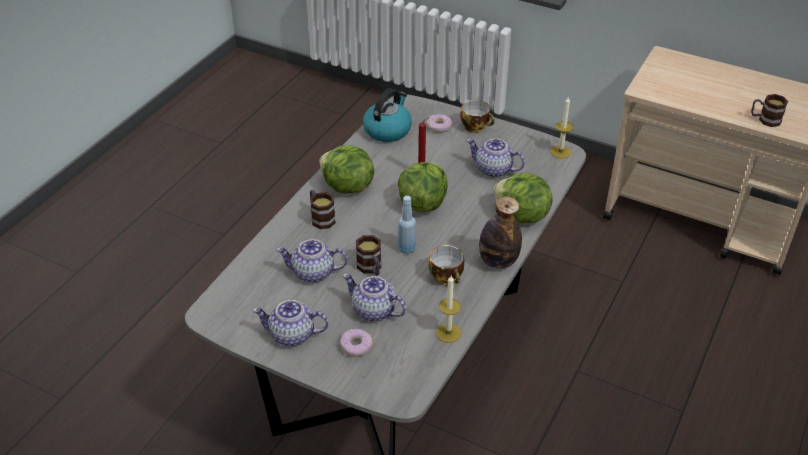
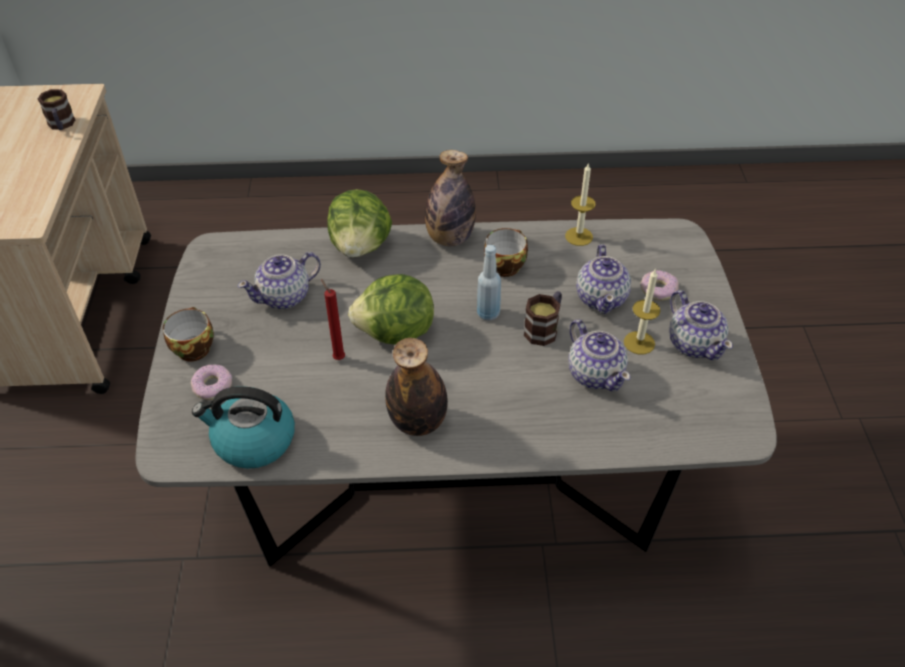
camera: 120 degrees left, 5 degrees up
mug [310,190,336,229] -> none
lettuce [319,145,374,194] -> bottle [385,338,448,436]
teapot [466,138,525,177] -> teapot turned 60 degrees clockwise [238,252,321,309]
candle [551,96,573,158] -> candle moved to [624,270,661,354]

